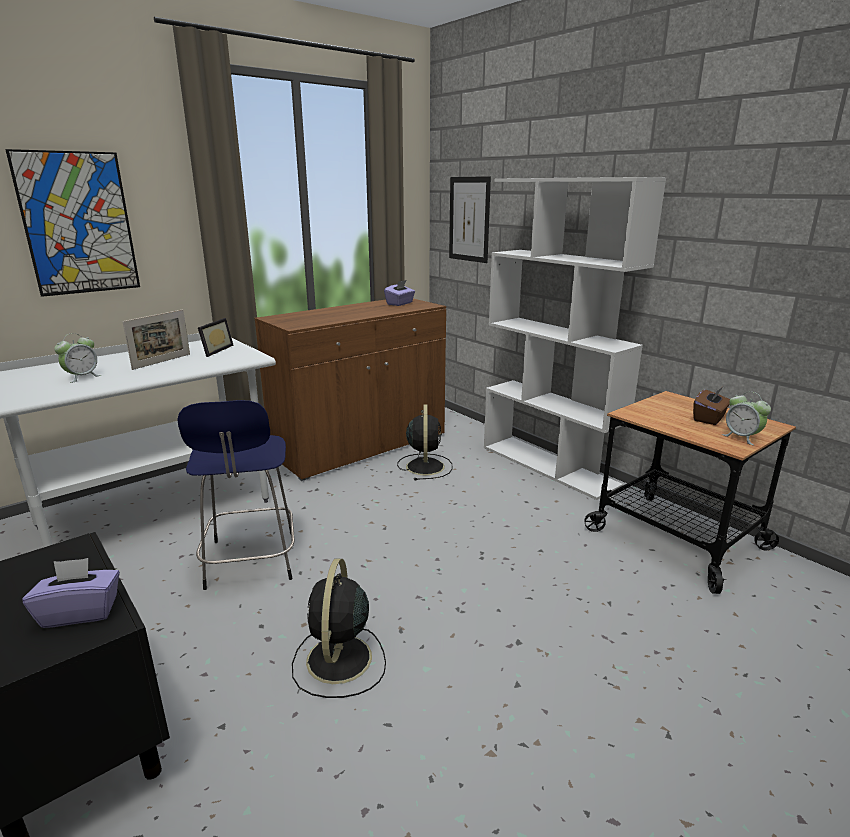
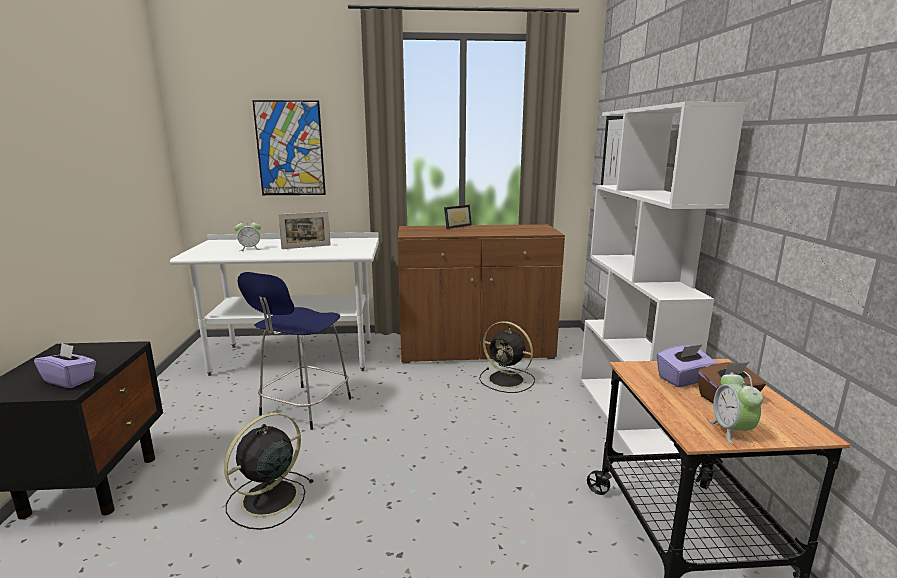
camera: 35 degrees right, 5 degrees down
picture frame [198,318,234,357] -> picture frame moved to [444,205,472,229]
purple tissue box [384,280,415,306] -> purple tissue box moved to [657,344,717,387]
black fan [397,404,453,480] -> black fan turned 90 degrees clockwise [479,321,535,393]

